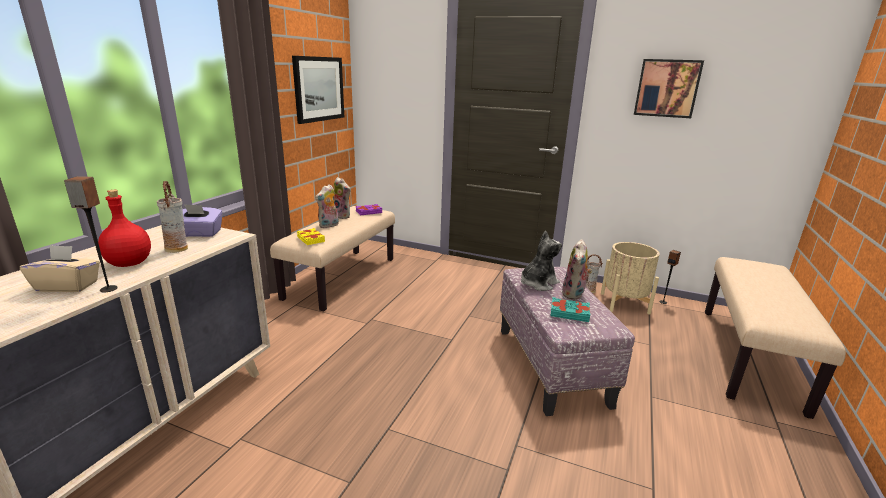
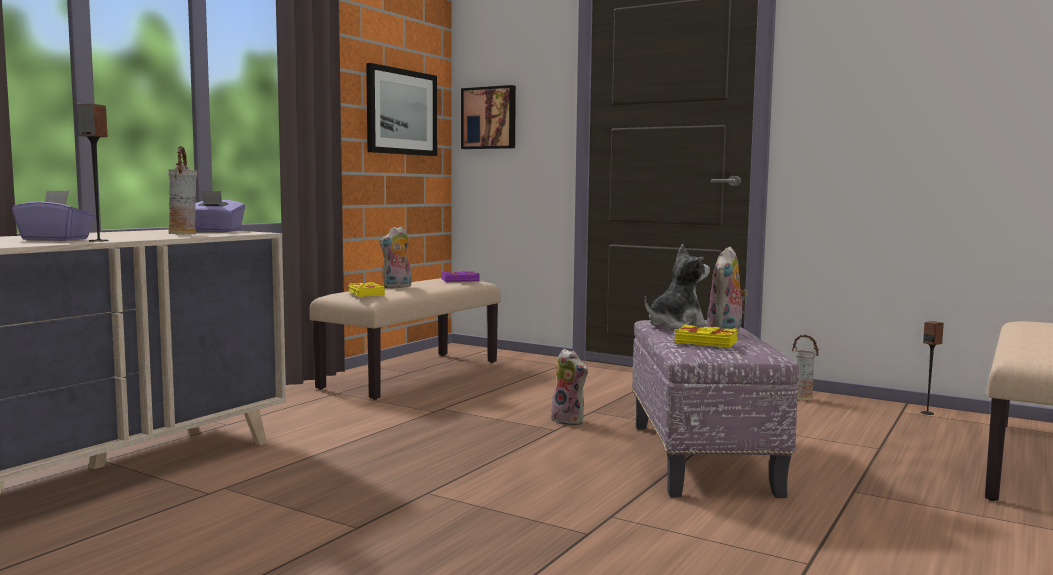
camera: 10 degrees right, 15 degrees down
beige tissue box [20,245,100,292] -> purple tissue box [12,190,95,241]
red bottle [98,190,151,267] -> none
plush toy [334,177,351,219] -> plush toy moved to [551,349,588,426]
turquoise book [550,297,591,322] -> yellow book [675,324,737,347]
beige planter [601,242,659,314] -> none
picture [634,59,704,118] -> picture moved to [461,85,516,149]

